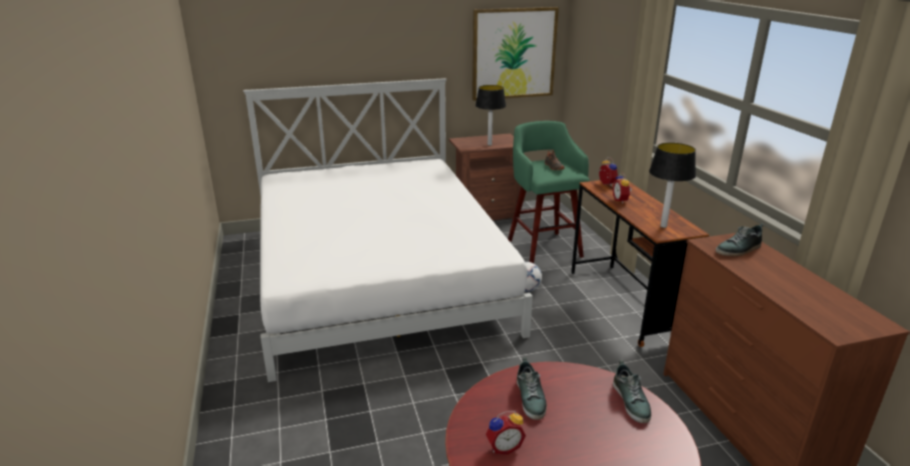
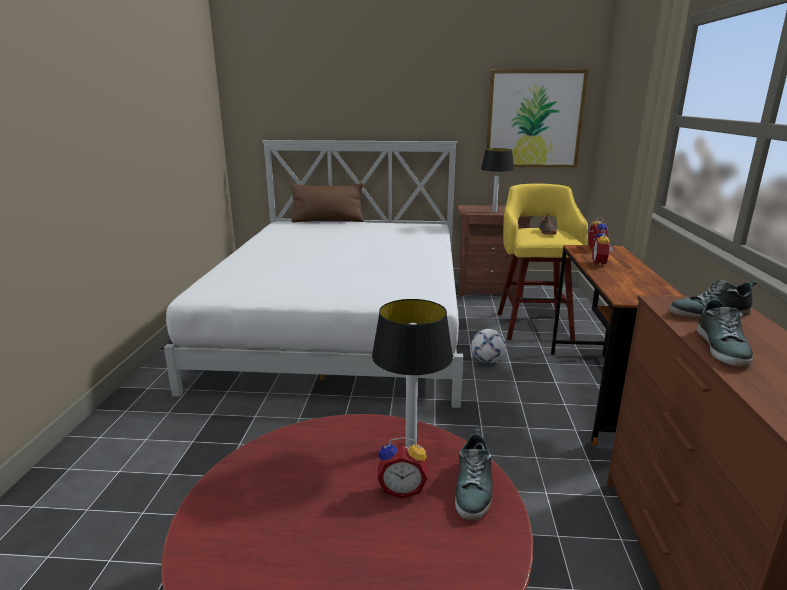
camera: 20 degrees right, 5 degrees down
alarm clock [486,411,526,454] -> alarm clock moved to [377,437,427,499]
green stool [508,121,590,263] -> yellow stool [498,184,588,341]
shoe [517,358,547,420] -> shoe moved to [697,295,753,367]
table lamp [649,143,696,228] -> table lamp moved to [372,299,453,447]
none -> brown pillow [291,183,364,222]

